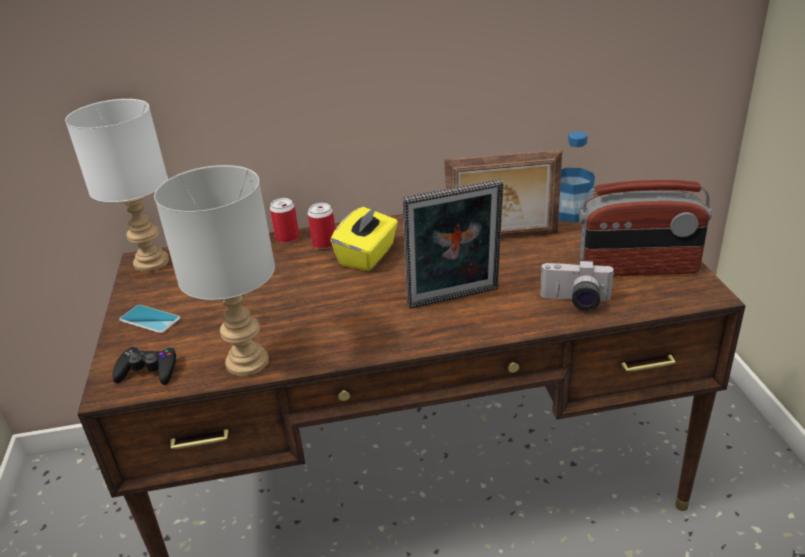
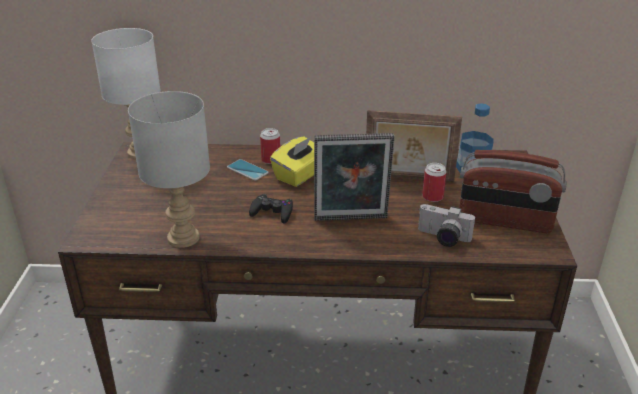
camera: 10 degrees right, 0 degrees up
black game controller [112,346,176,385] -> black game controller moved to [249,194,293,224]
phone [119,305,180,333] -> phone moved to [227,159,269,180]
can [270,198,299,243] -> can moved to [422,163,447,202]

